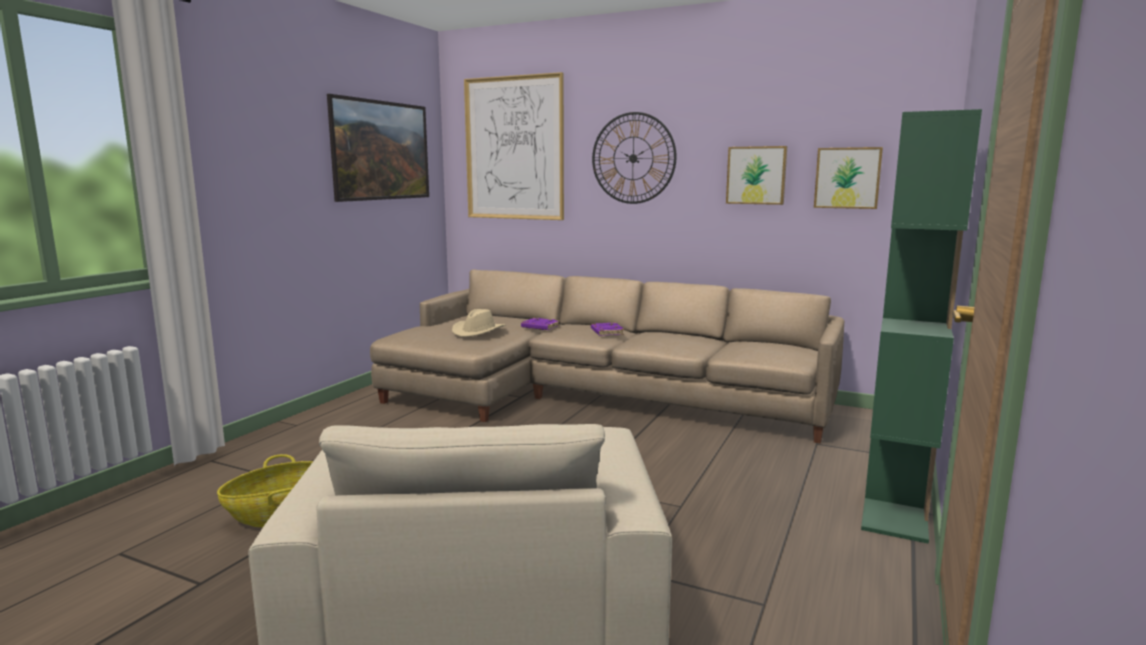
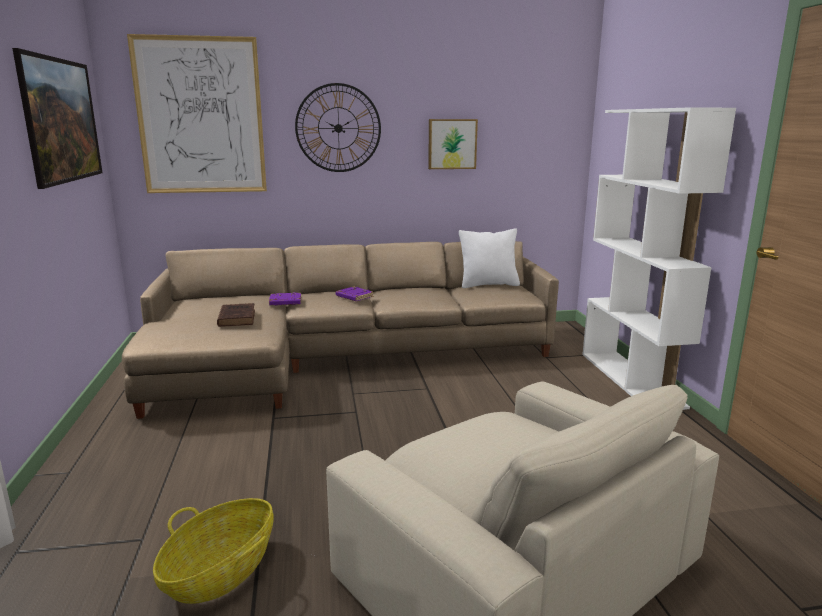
camera: 35 degrees left, 5 degrees up
beige hat [452,309,505,337] -> brown book [217,303,255,327]
picture [814,147,883,209] -> none
green bookcase [861,109,982,544] -> white bookcase [582,107,736,410]
none -> white pillow [459,228,520,288]

